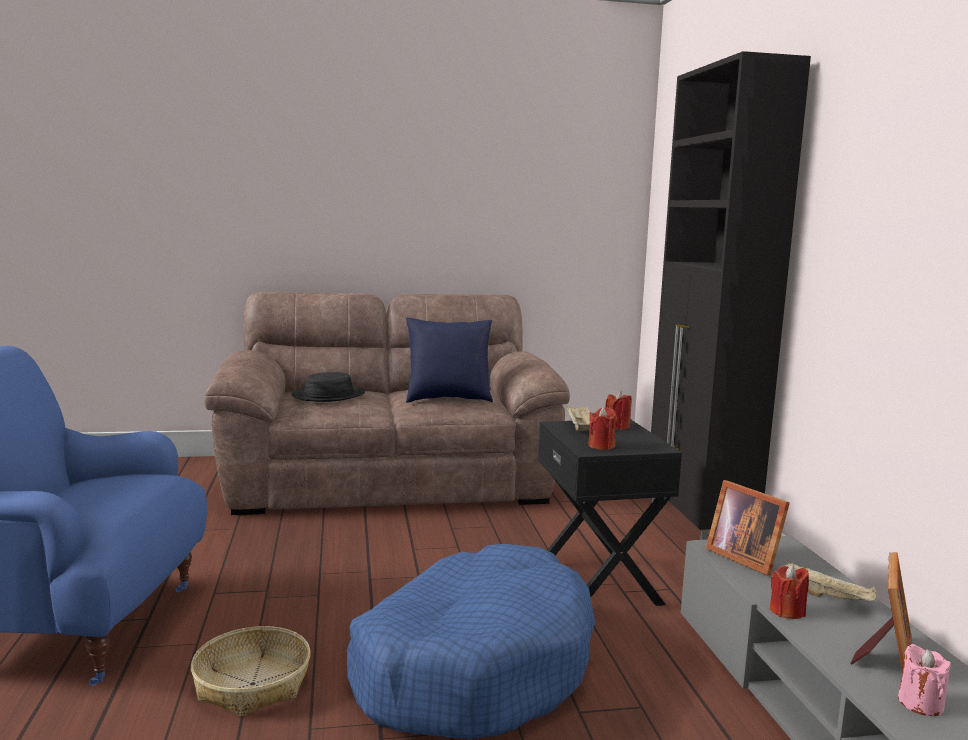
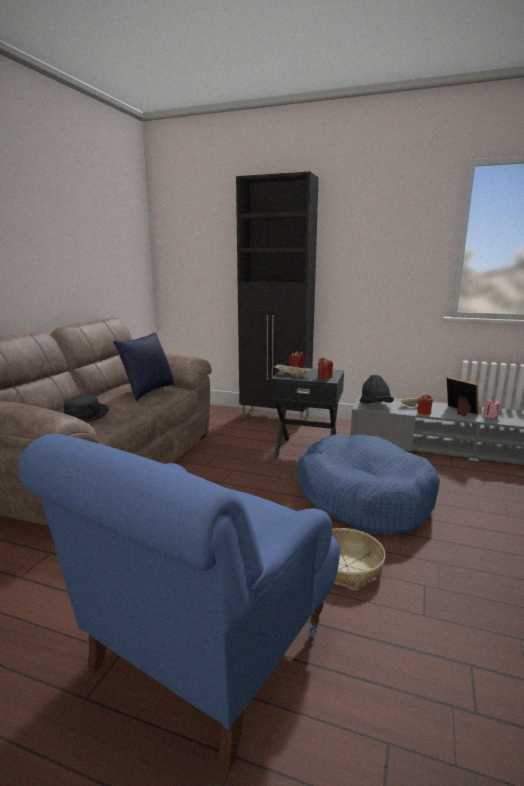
camera: 60 degrees left, 5 degrees up
picture frame [706,480,790,576] -> black hat [360,375,394,404]

